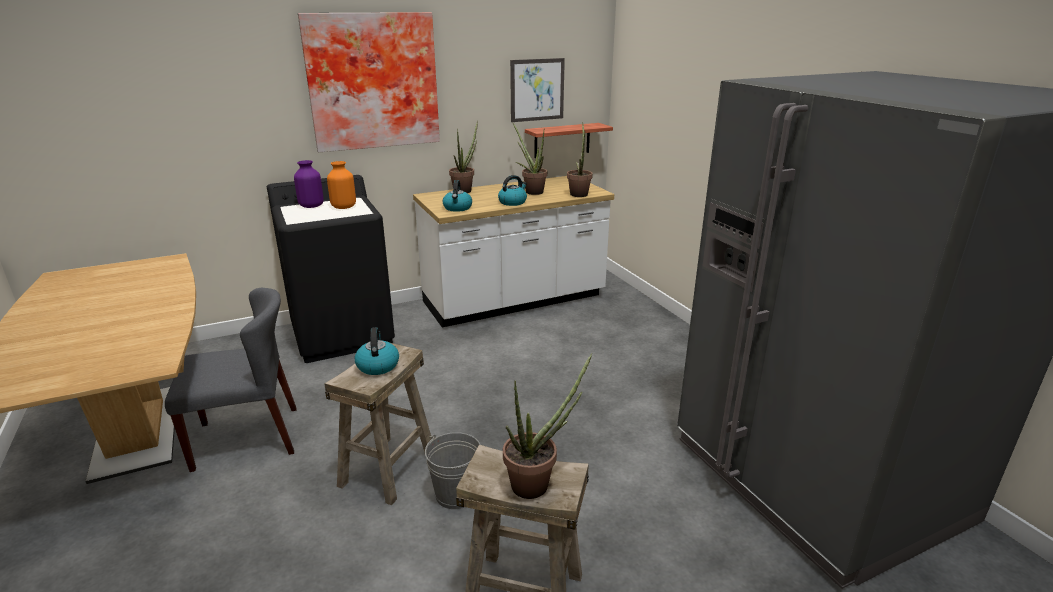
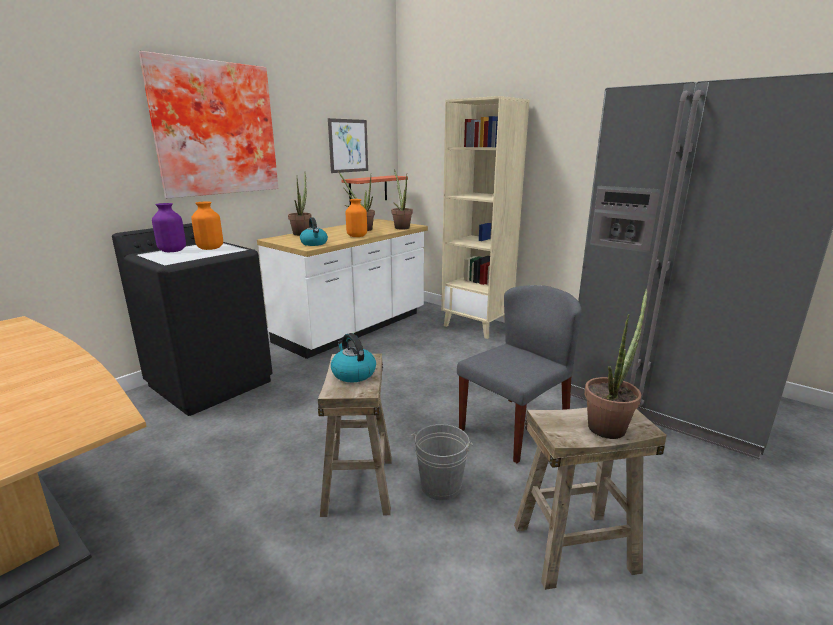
camera: 25 degrees left, 5 degrees down
grey chair [165,288,297,472] -> grey chair moved to [457,285,582,463]
kettle [498,175,527,206] -> orange vase [346,199,367,237]
none -> beige bookcase [441,96,530,339]

